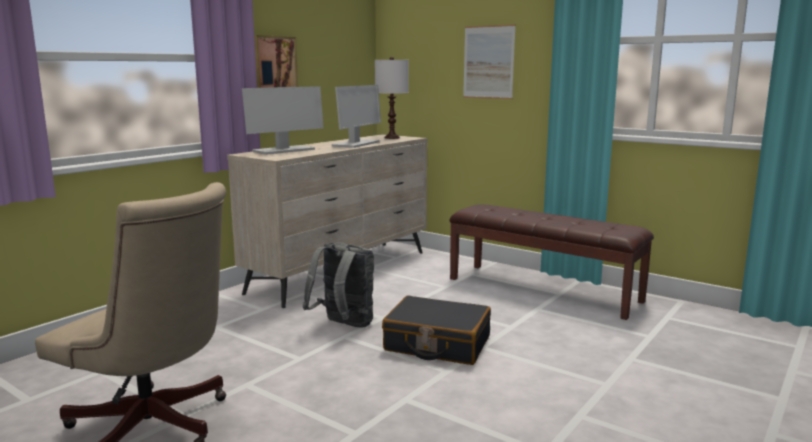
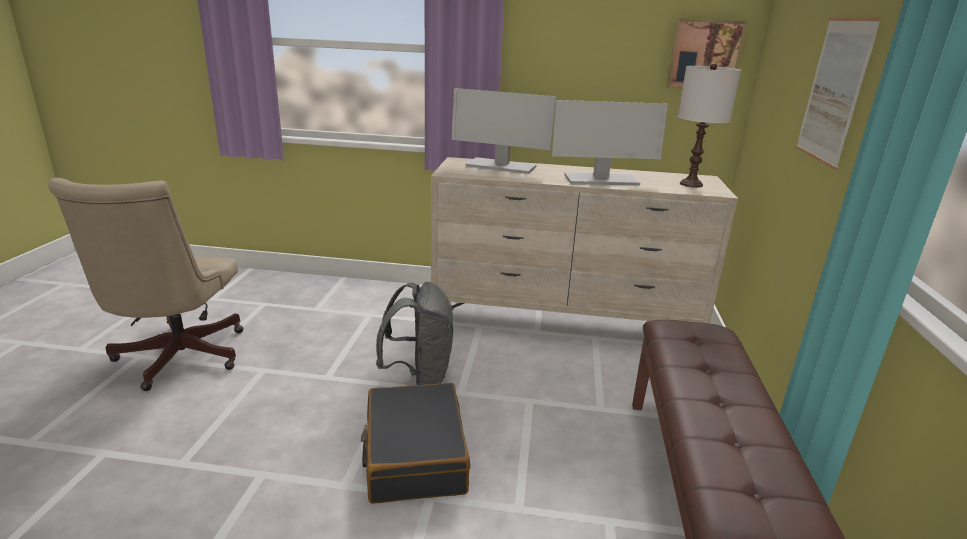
camera: 60 degrees right, 10 degrees up
picture [254,35,298,88] -> picture moved to [666,18,748,89]

